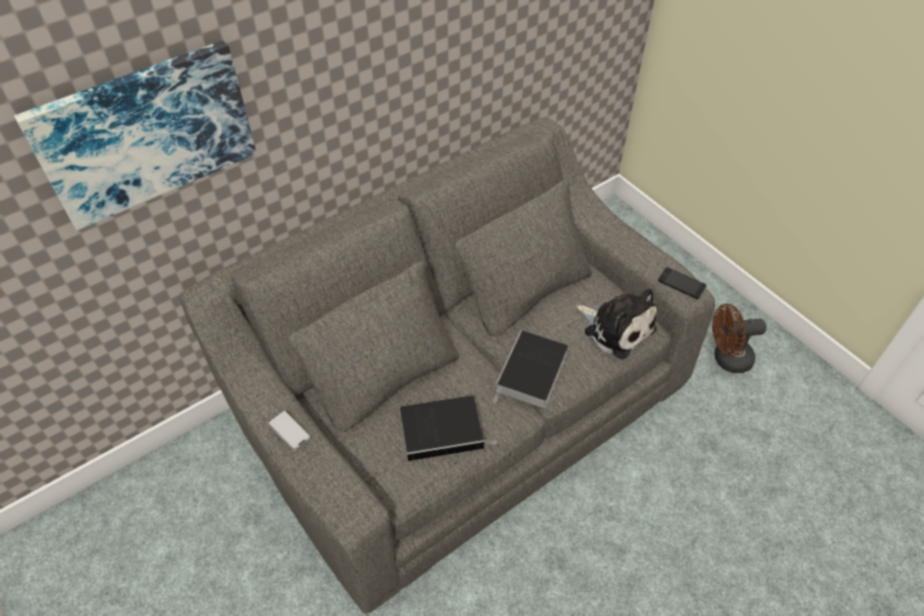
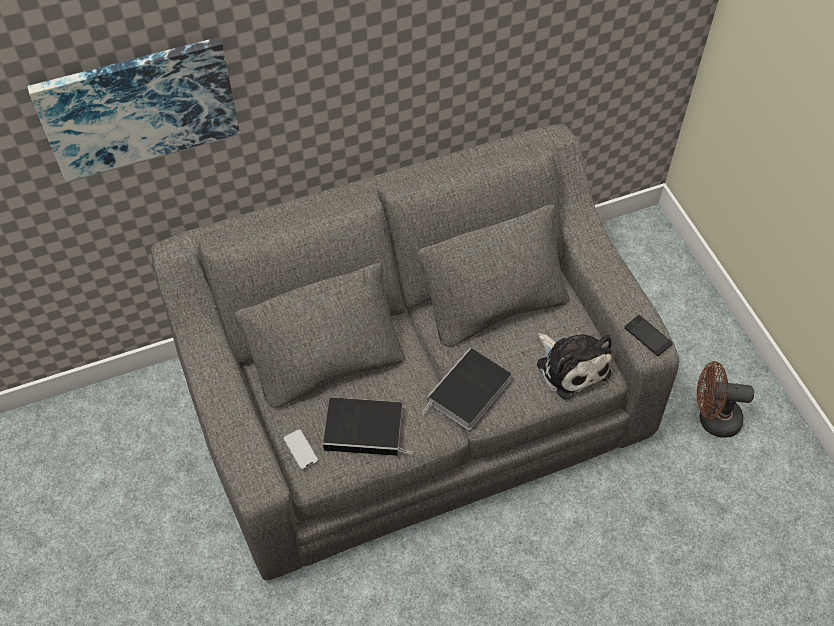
camera: 15 degrees right, 5 degrees up
phone [268,411,311,450] -> phone moved to [283,429,319,470]

